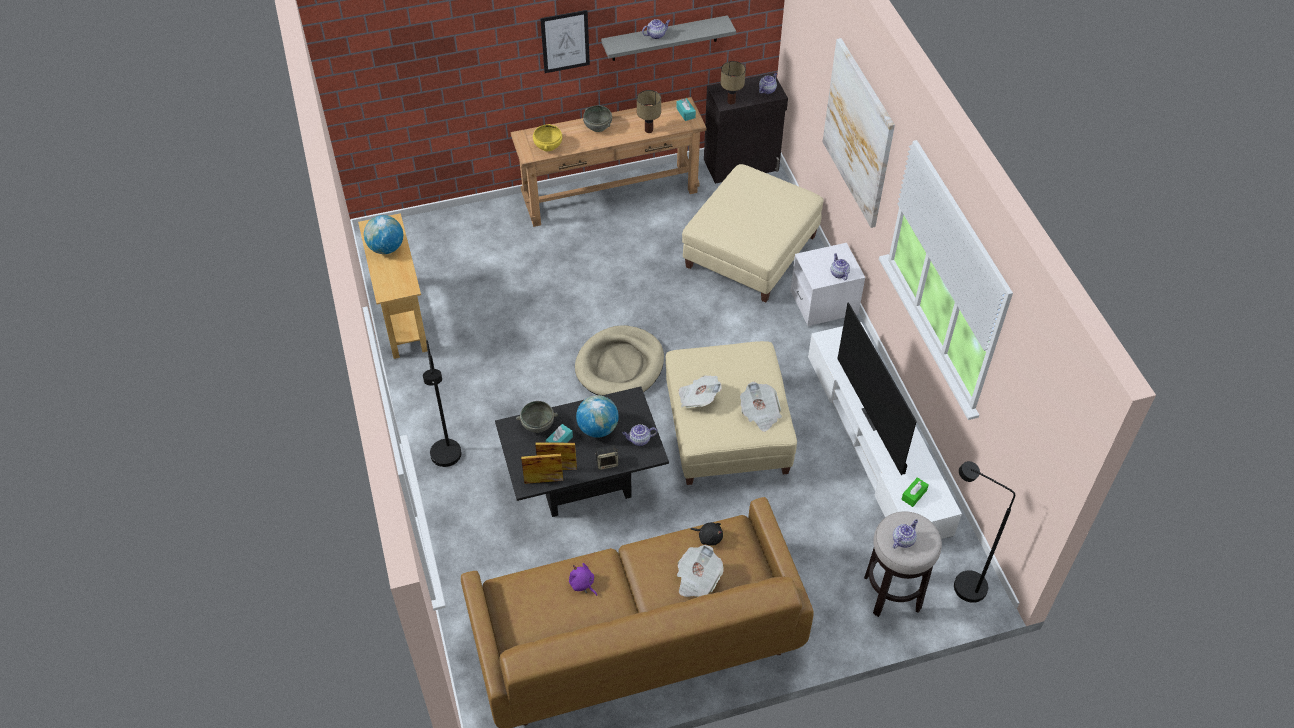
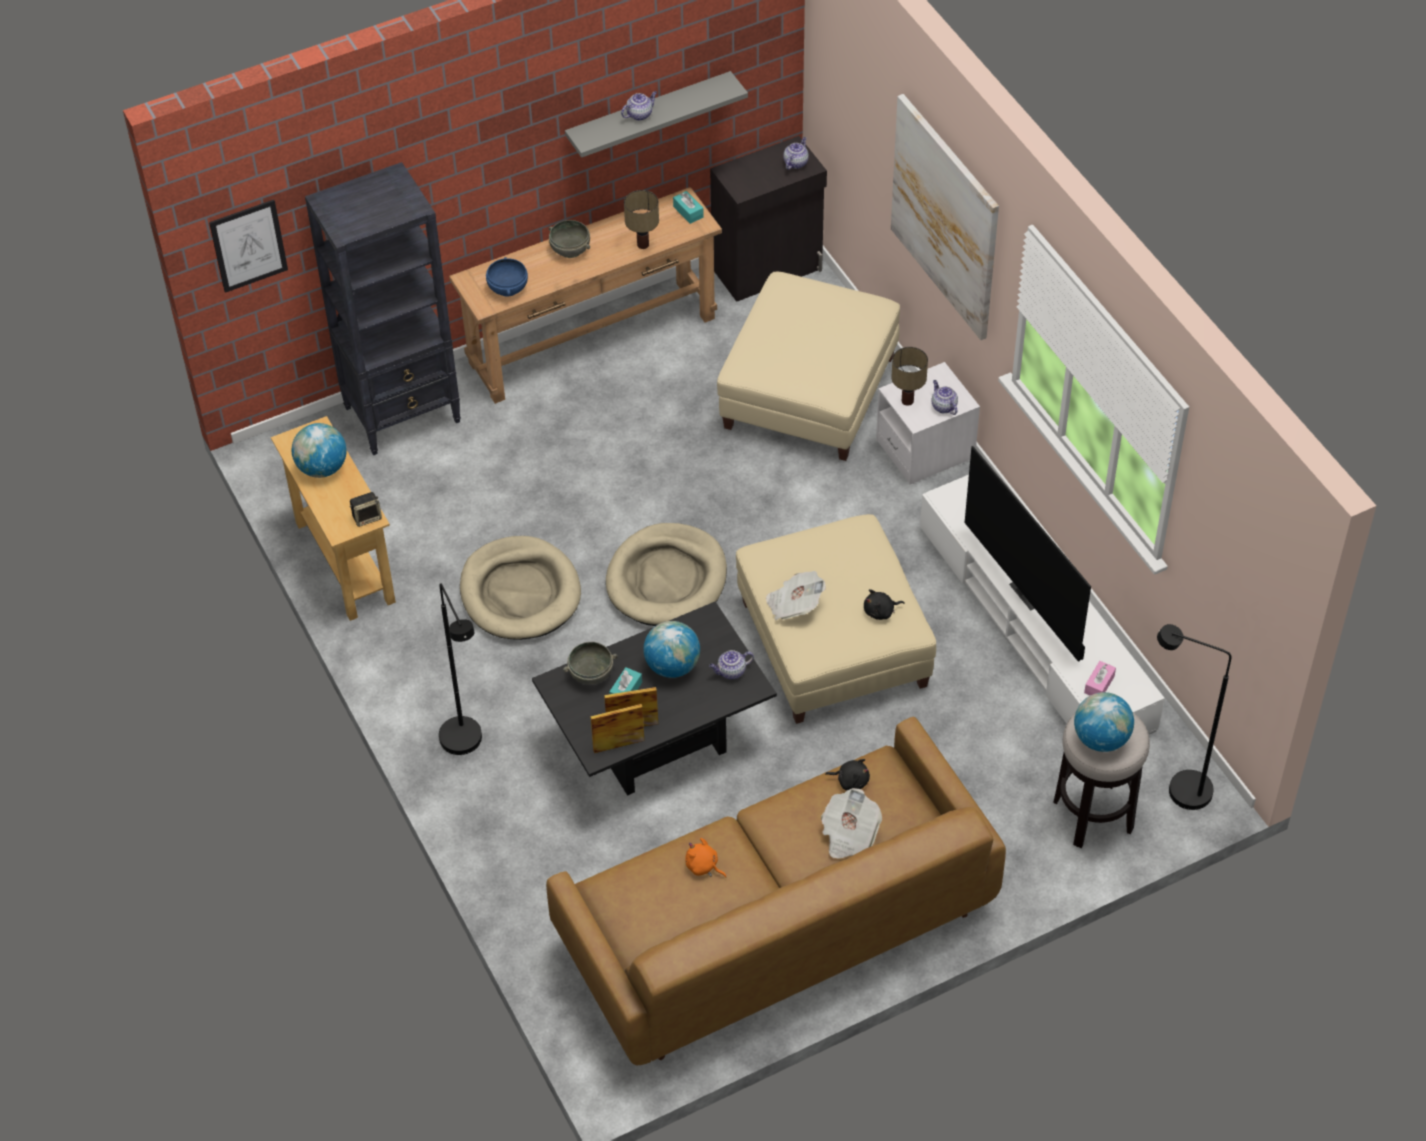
camera: 10 degrees left, 0 degrees up
yellow bowl [533,124,562,151] -> blue bowl [486,257,528,297]
picture [540,10,590,73] -> picture moved to [209,200,288,293]
purple plush toy [569,563,597,596] -> orange plush toy [685,838,726,878]
speaker [595,445,618,470] -> speaker moved to [350,492,382,527]
table lamp [721,61,746,104] -> table lamp moved to [891,347,928,406]
newspaper [740,382,782,432] -> black plush toy [864,589,905,620]
teapot [893,519,918,549] -> globe [1074,692,1134,752]
green tissue box [901,477,929,507] -> pink tissue box [1084,661,1116,695]
none -> black bookcase [305,162,461,455]
none -> beige dog bed [460,536,581,640]

